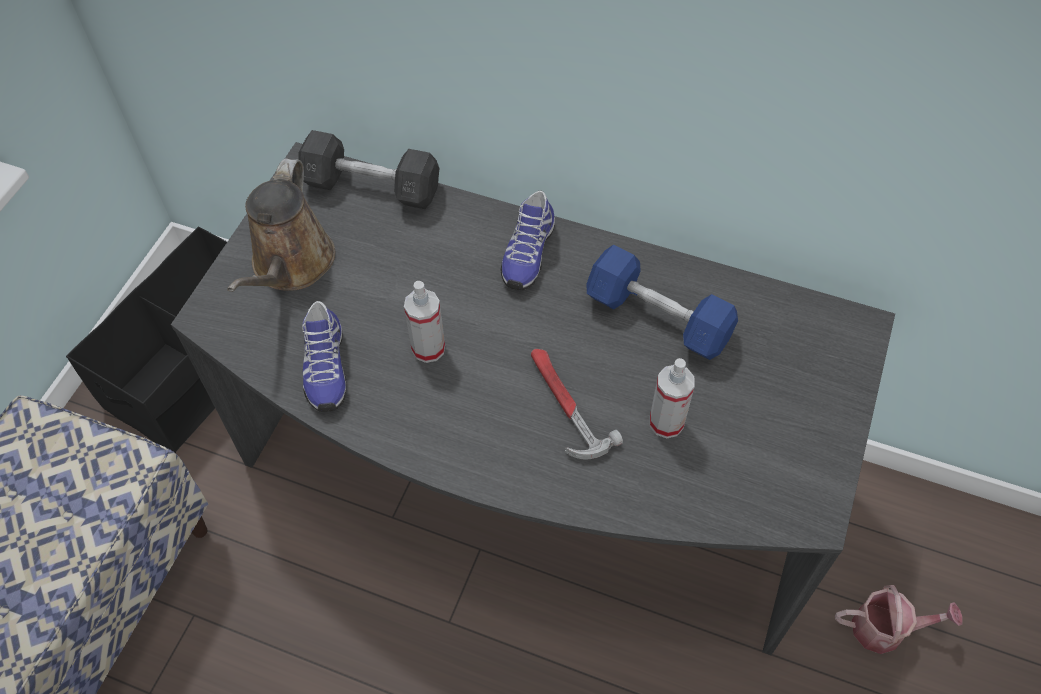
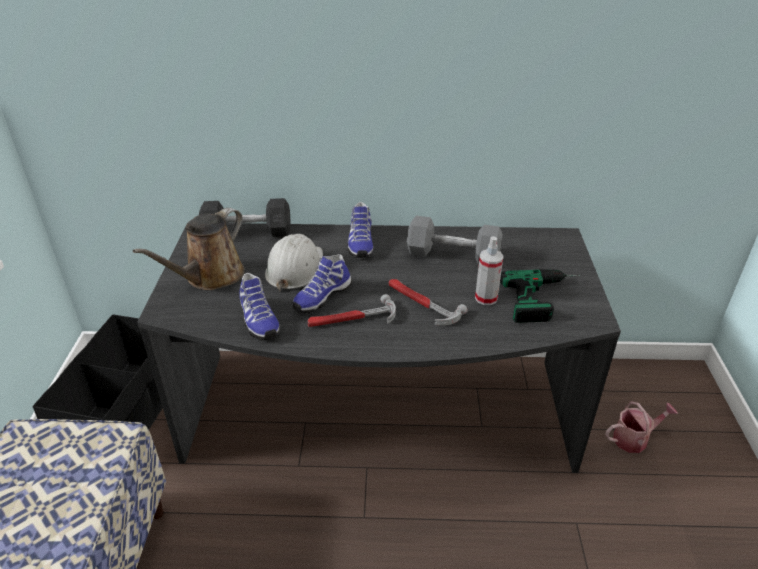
camera: 20 degrees left, 20 degrees down
brown watering can [227,158,335,292] -> brown watering can turned 45 degrees clockwise [133,208,245,290]
spray bottle [404,281,445,363] -> shoe [293,254,352,313]
blue dumbbell [587,245,738,360] -> grey dumbbell [407,216,503,264]
none -> white hard hat [265,234,323,292]
none -> hammer [308,294,396,327]
none -> power drill [500,269,580,323]

